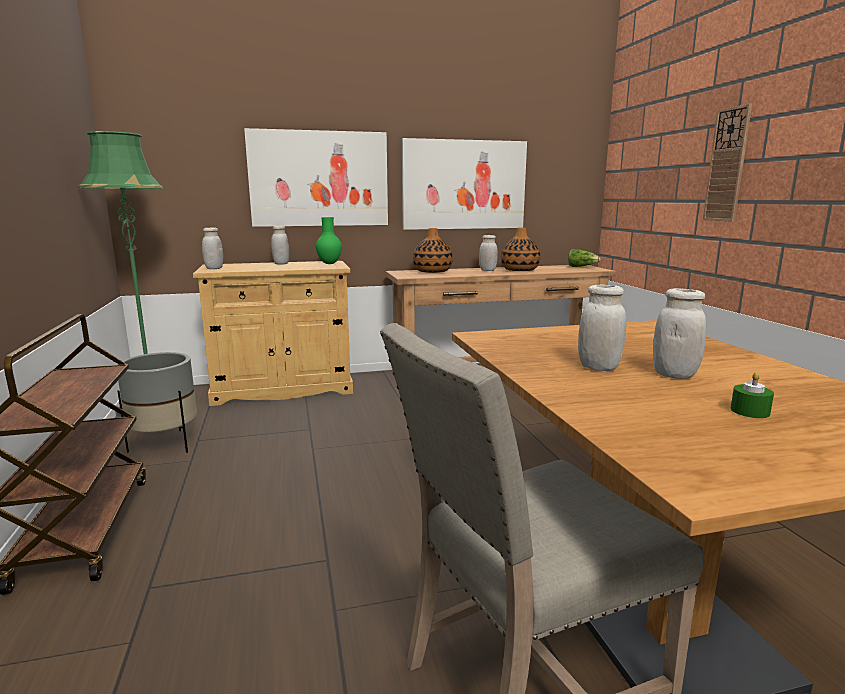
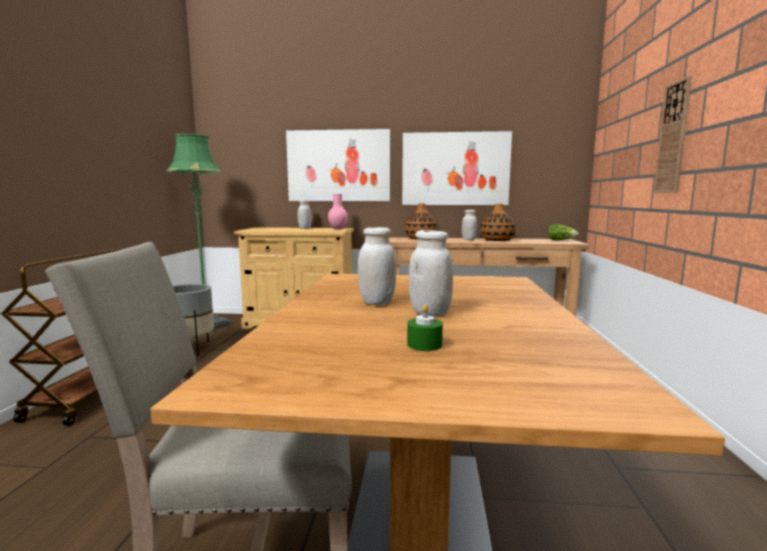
camera: 20 degrees right, 5 degrees down
white jar [202,227,223,269] -> none
green vase [316,217,342,264] -> pink vase [328,194,348,229]

